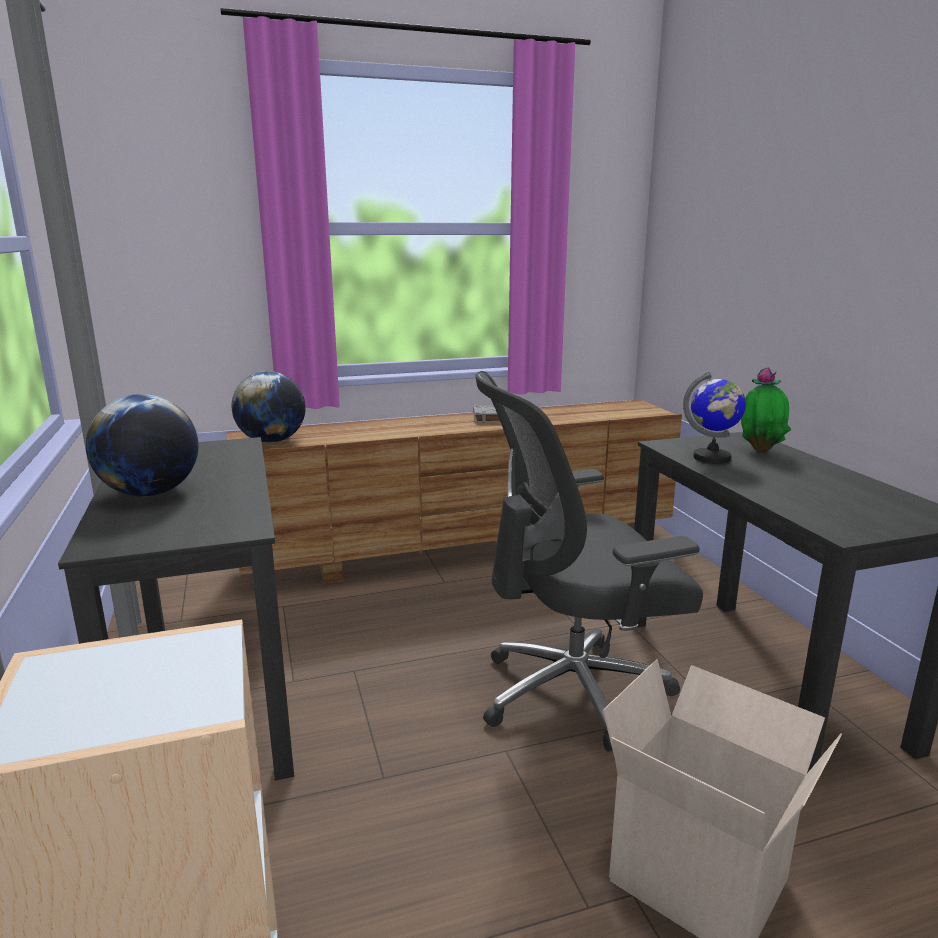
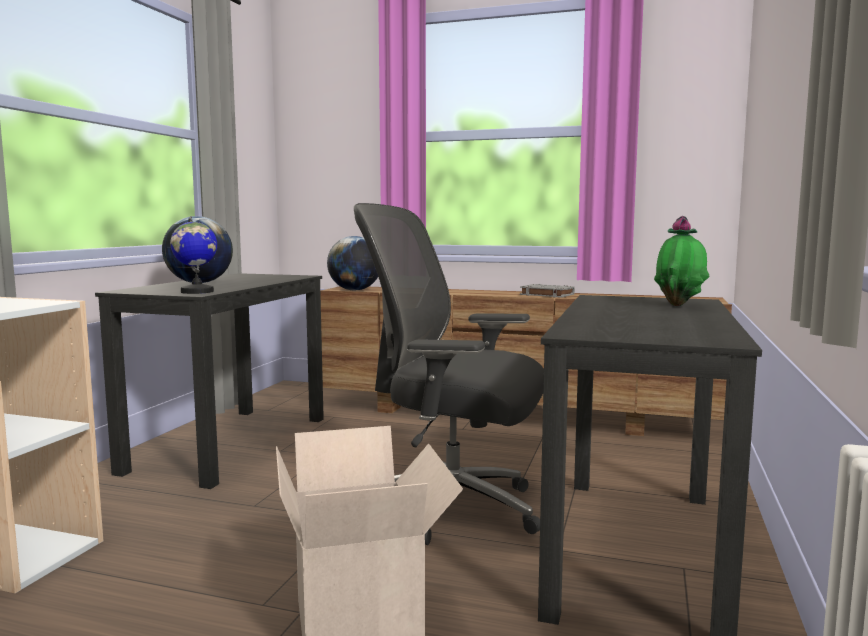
camera: 35 degrees right, 10 degrees down
globe [683,372,746,464] -> globe moved to [170,216,217,294]

